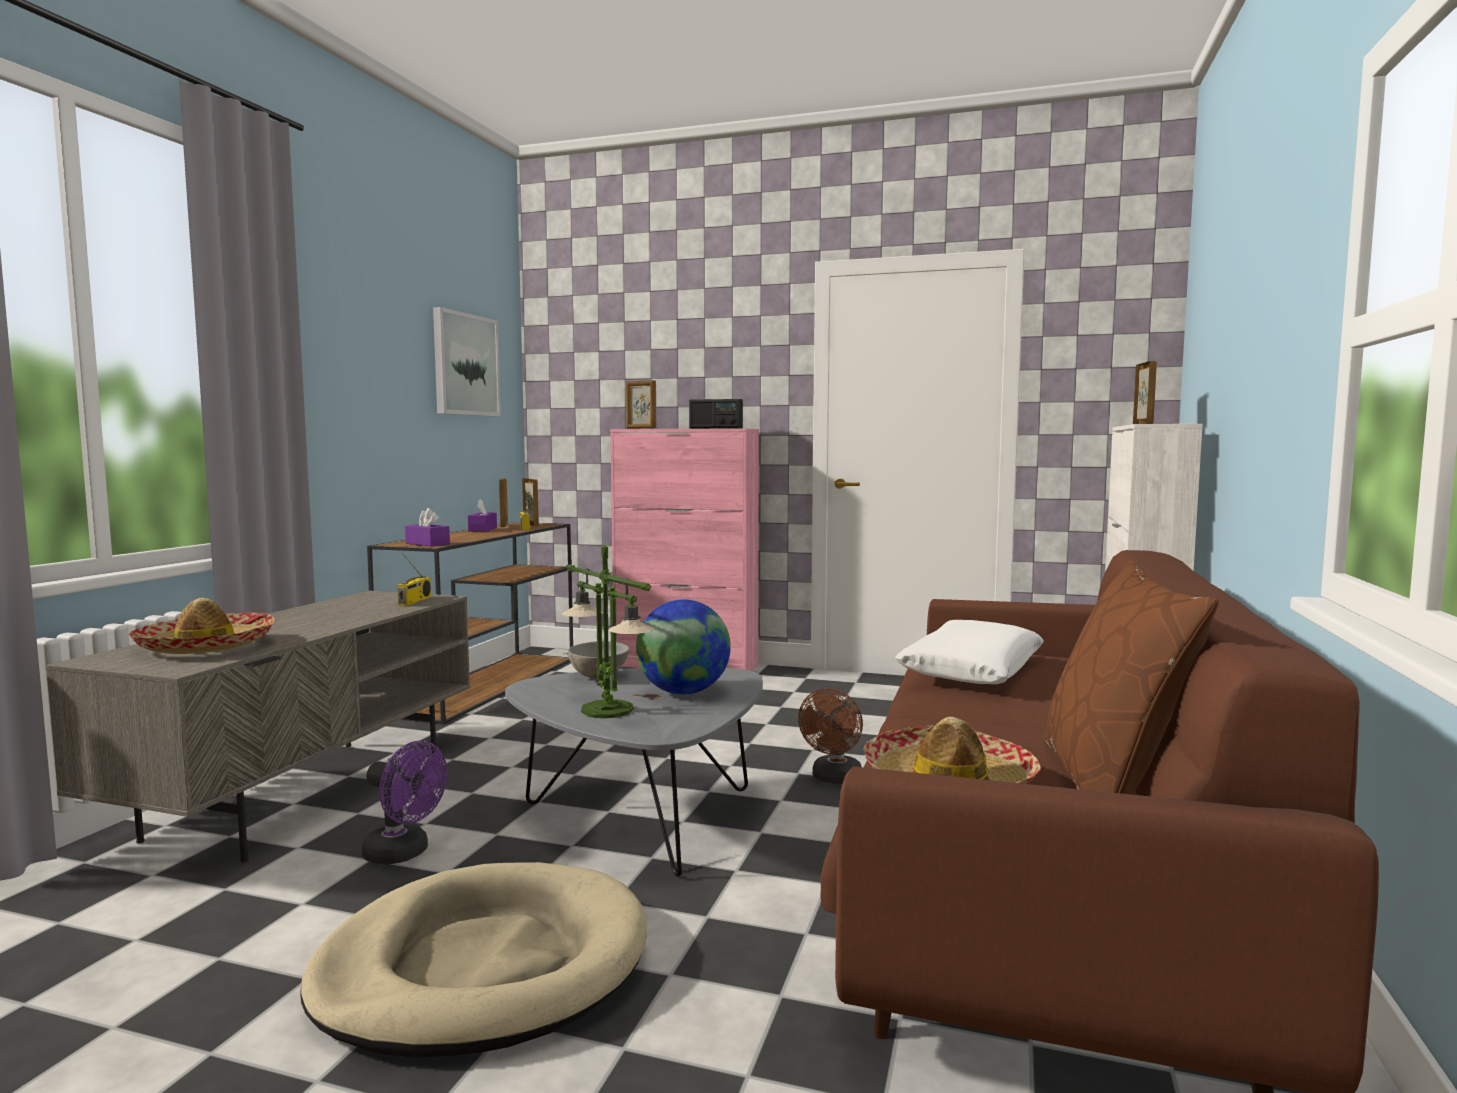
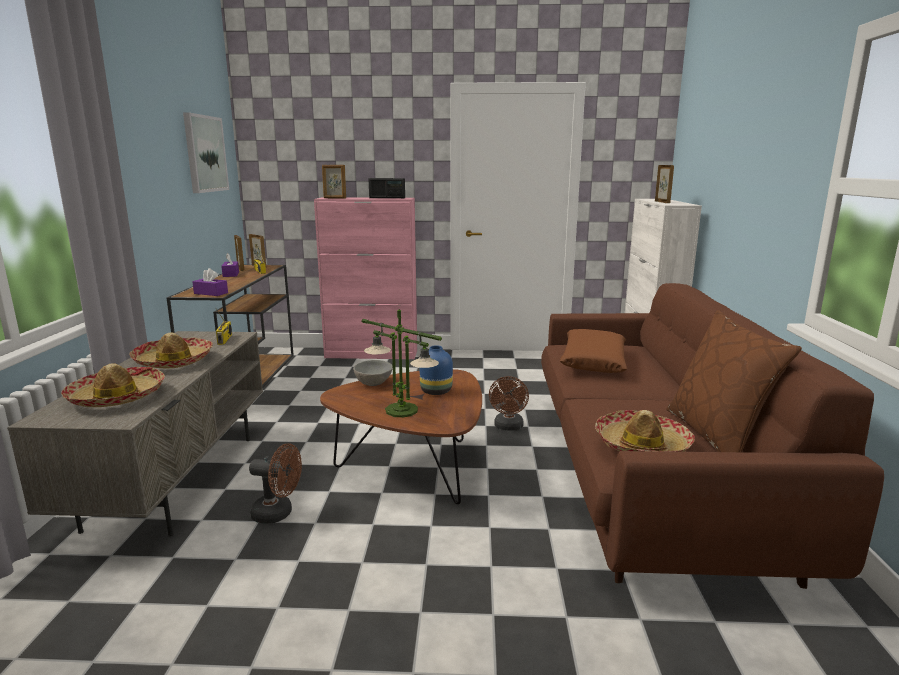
camera: 15 degrees left, 10 degrees up
beige dog bed [300,862,647,1058] -> none
purple fan [362,741,447,865] -> brown fan [249,443,302,524]
grey coffee table [505,668,763,877] -> brown coffee table [320,369,482,504]
globe [636,600,731,695] -> blue vase [420,346,453,395]
white pillow [895,620,1044,684] -> brown pillow [560,329,627,373]
none -> hat [129,332,213,368]

